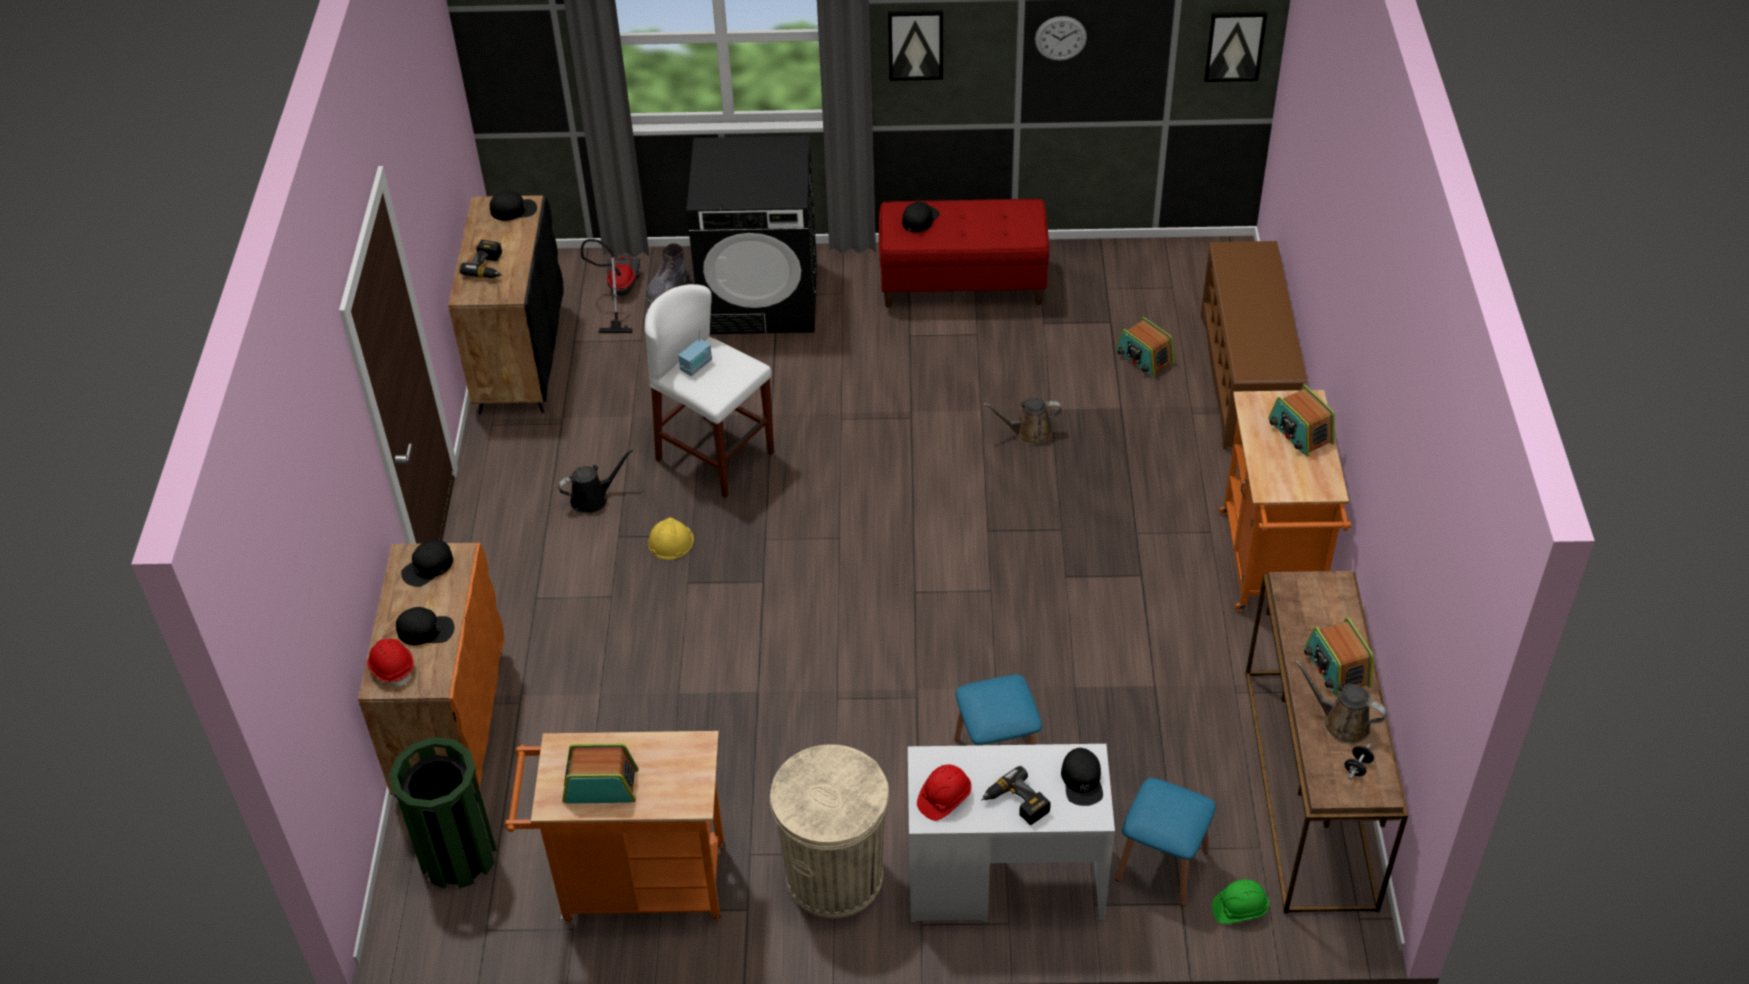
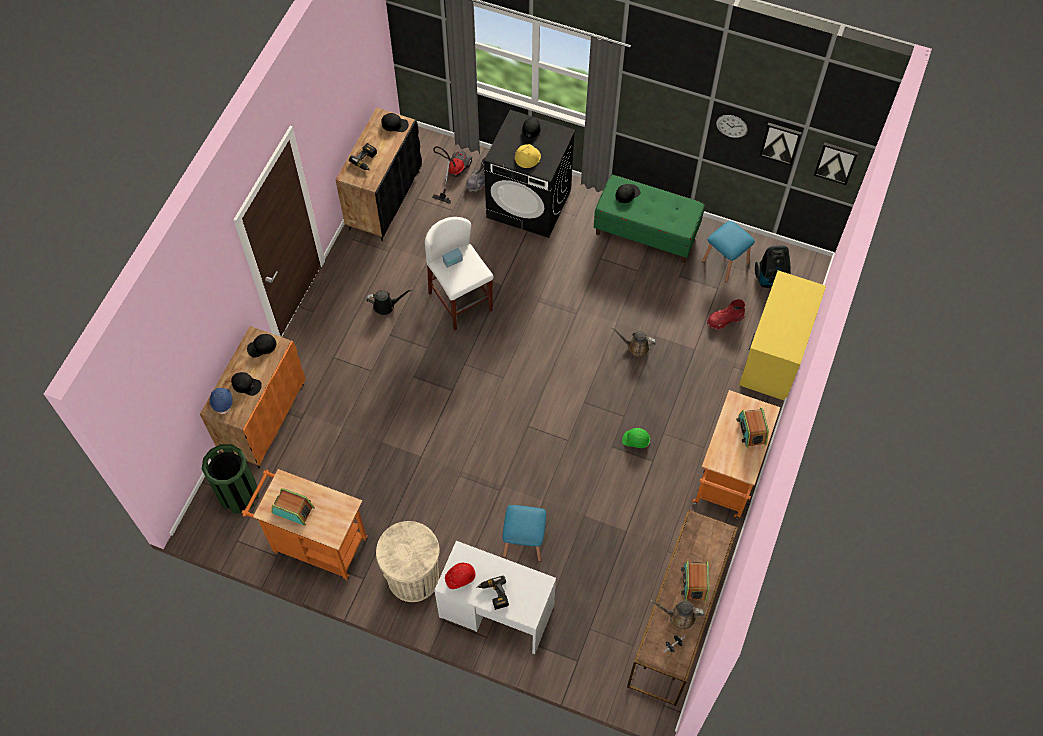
camera: 20 degrees right, 15 degrees up
red hard hat [367,639,414,687] -> blue hard hat [210,388,233,415]
yellow hard hat [648,517,694,560] -> yellow hard hat moved to [515,144,541,168]
red bench [879,199,1049,308] -> green bench [594,175,705,263]
picture [888,10,943,81] -> picture moved to [760,123,802,166]
black cap [1061,748,1103,806] -> black cap moved to [520,117,541,143]
radio [1116,317,1174,377] -> red boot [707,299,745,330]
blue stool [1116,778,1216,906] -> blue stool moved to [702,221,755,282]
brown shoe rack [1201,241,1307,449] -> yellow desk [739,270,826,400]
green hard hat [1212,879,1269,924] -> green hard hat moved to [622,428,650,448]
brown watering can [1295,660,1387,744] -> brown watering can turned 45 degrees counterclockwise [649,600,705,629]
none -> vacuum cleaner [755,245,791,288]

